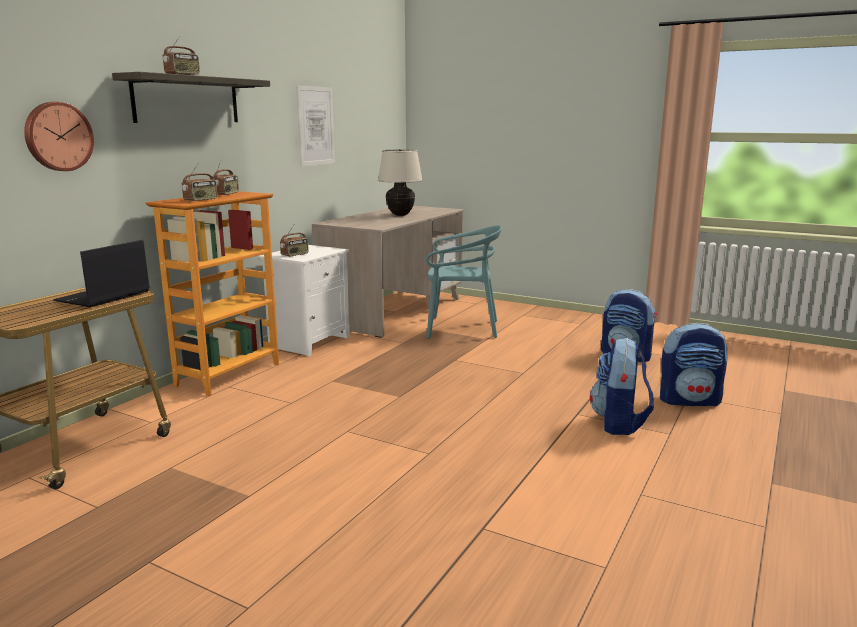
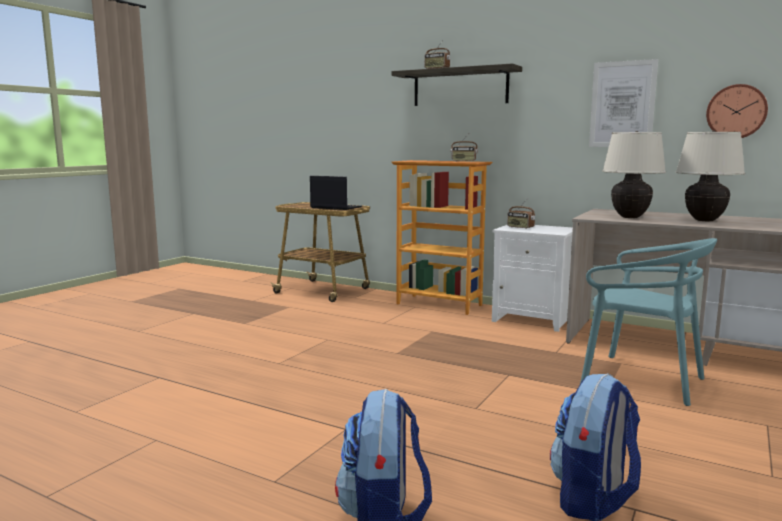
camera: 90 degrees right, 5 degrees down
wall clock [24,102,94,171] -> wall clock moved to [706,84,768,138]
radio [182,162,217,202] -> none
turquoise chair [426,225,502,338] -> turquoise chair turned 60 degrees counterclockwise [580,238,717,406]
backpack [590,338,654,435] -> none
none -> beige table lamp [602,131,666,218]

